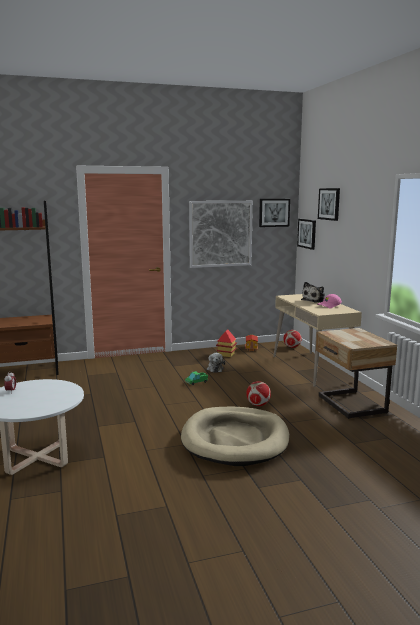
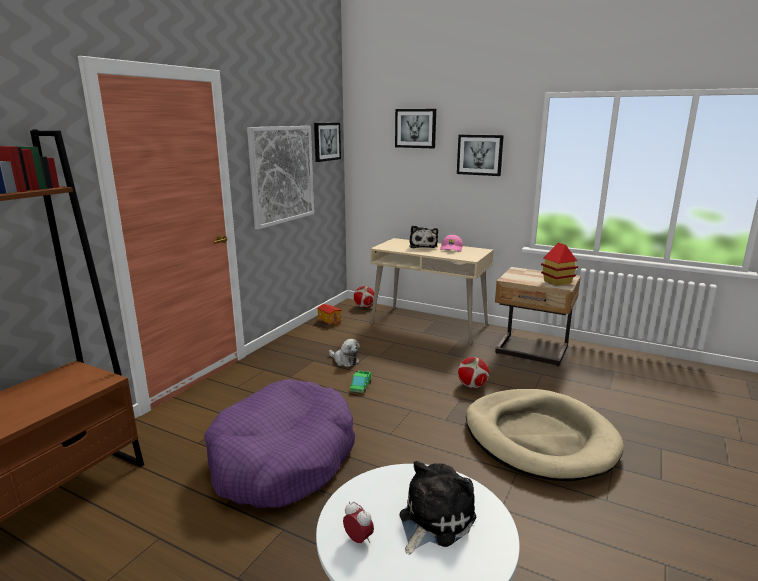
camera: 45 degrees left, 5 degrees up
toy house [216,330,237,357] -> toy house moved to [541,243,578,285]
picture [297,219,316,250] -> picture moved to [457,135,504,176]
none -> purple dog bed [204,379,355,508]
none -> plush toy [400,461,477,555]

